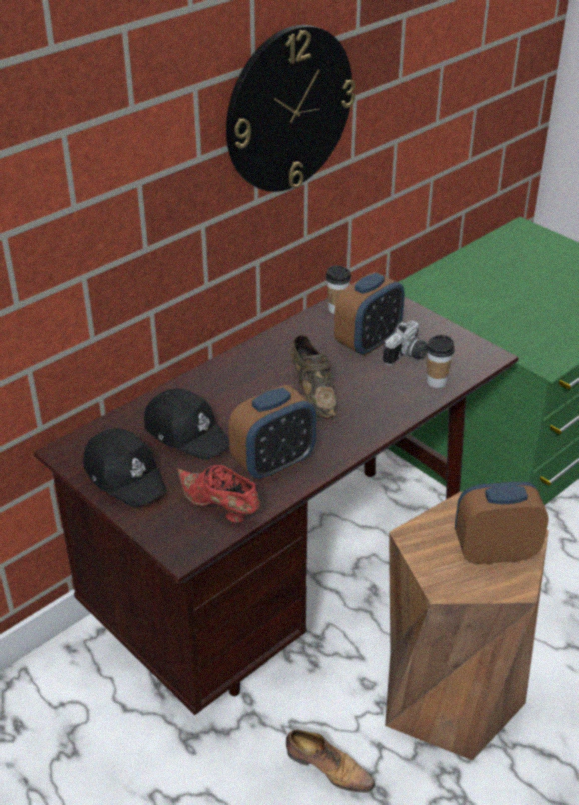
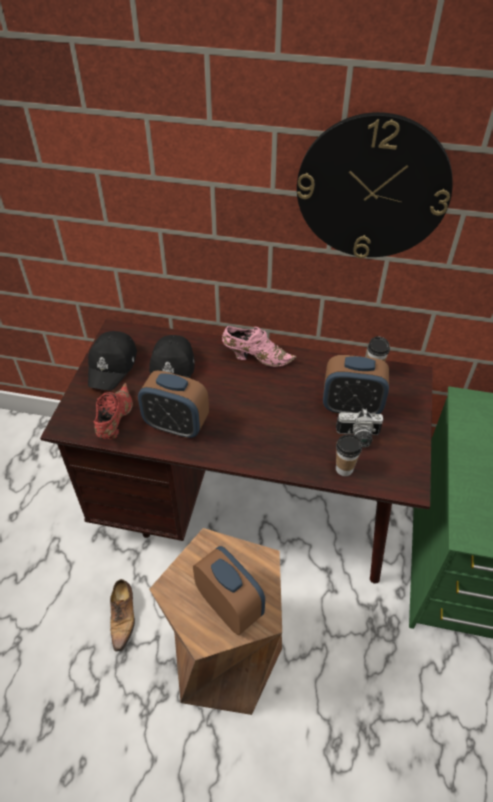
camera: 55 degrees right, 10 degrees up
brown shoe [291,335,338,418] -> none
none -> pink shoe [222,326,297,367]

